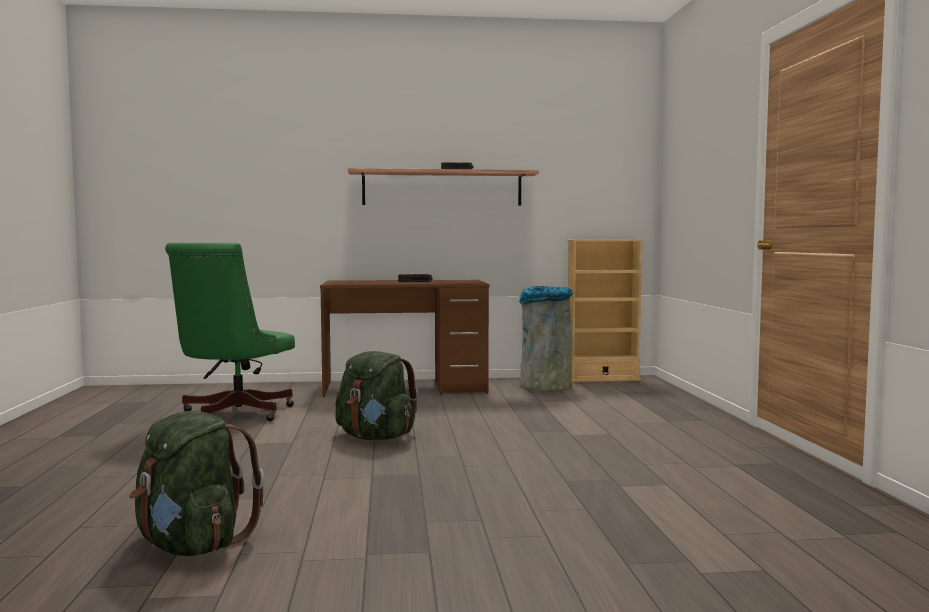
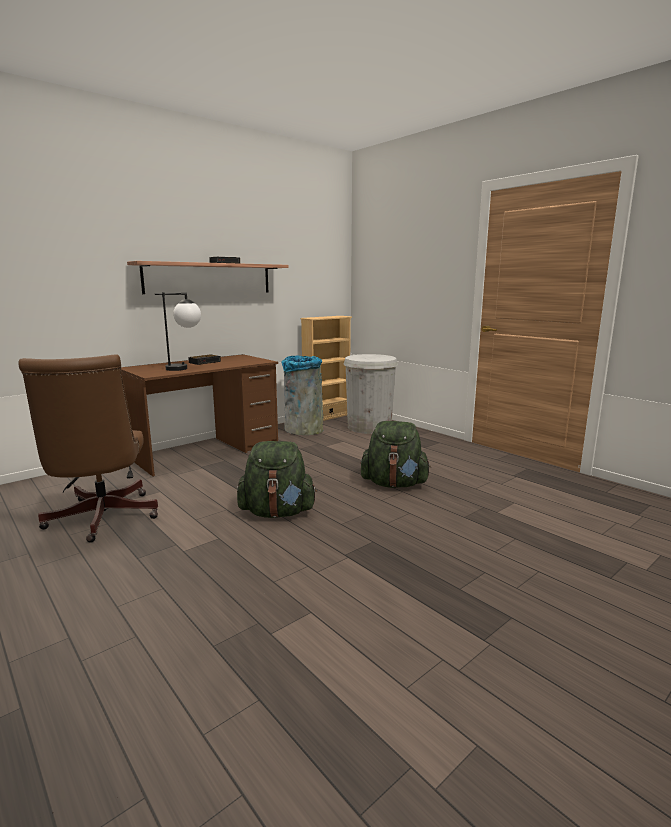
camera: 35 degrees left, 10 degrees up
green backpack [129,411,264,556] -> green backpack moved to [360,421,431,488]
green office chair [165,243,295,421] -> brown office chair [18,354,158,543]
none -> table lamp [155,292,201,371]
none -> white trash can [343,354,398,434]

